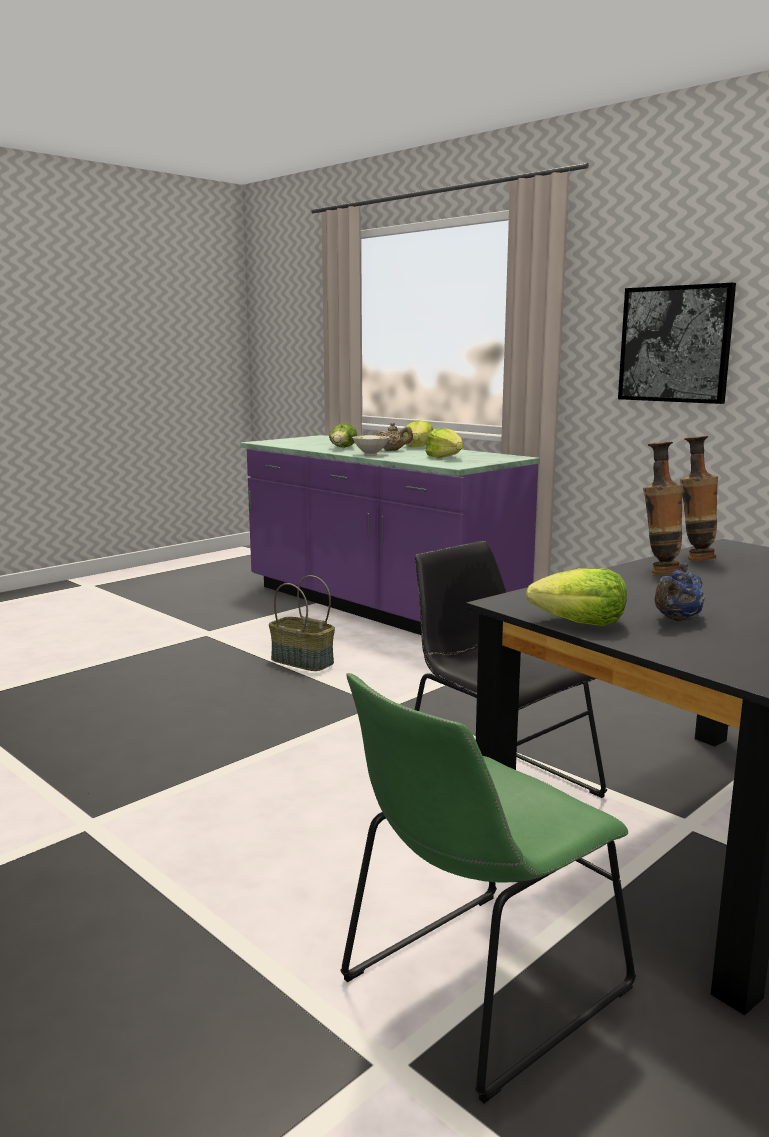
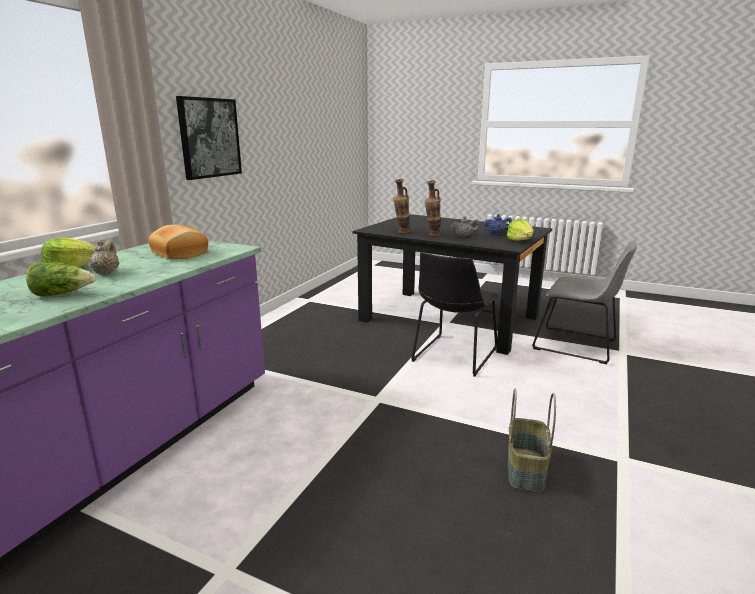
camera: 110 degrees left, 5 degrees up
basket [269,575,335,671] -> basket moved to [508,389,556,492]
green chair [341,673,636,1104] -> grey chair [532,241,637,364]
white bowl [352,435,389,456] -> none
lettuce [425,428,463,458] -> bread [148,225,208,259]
none -> grey teapot [450,216,480,237]

